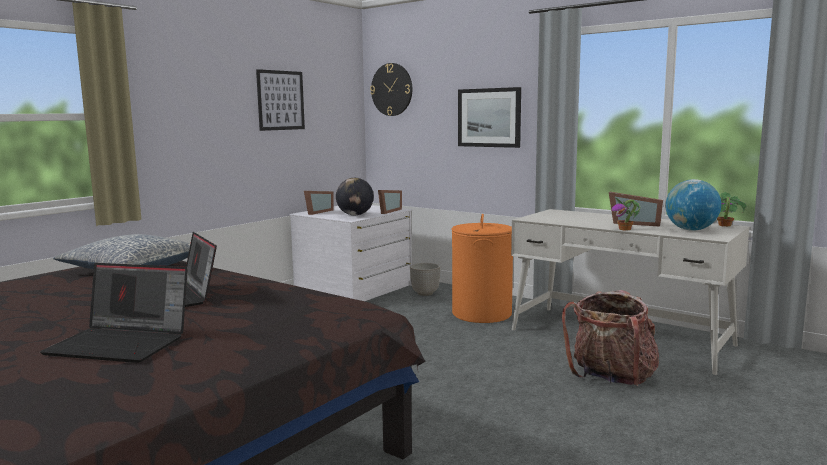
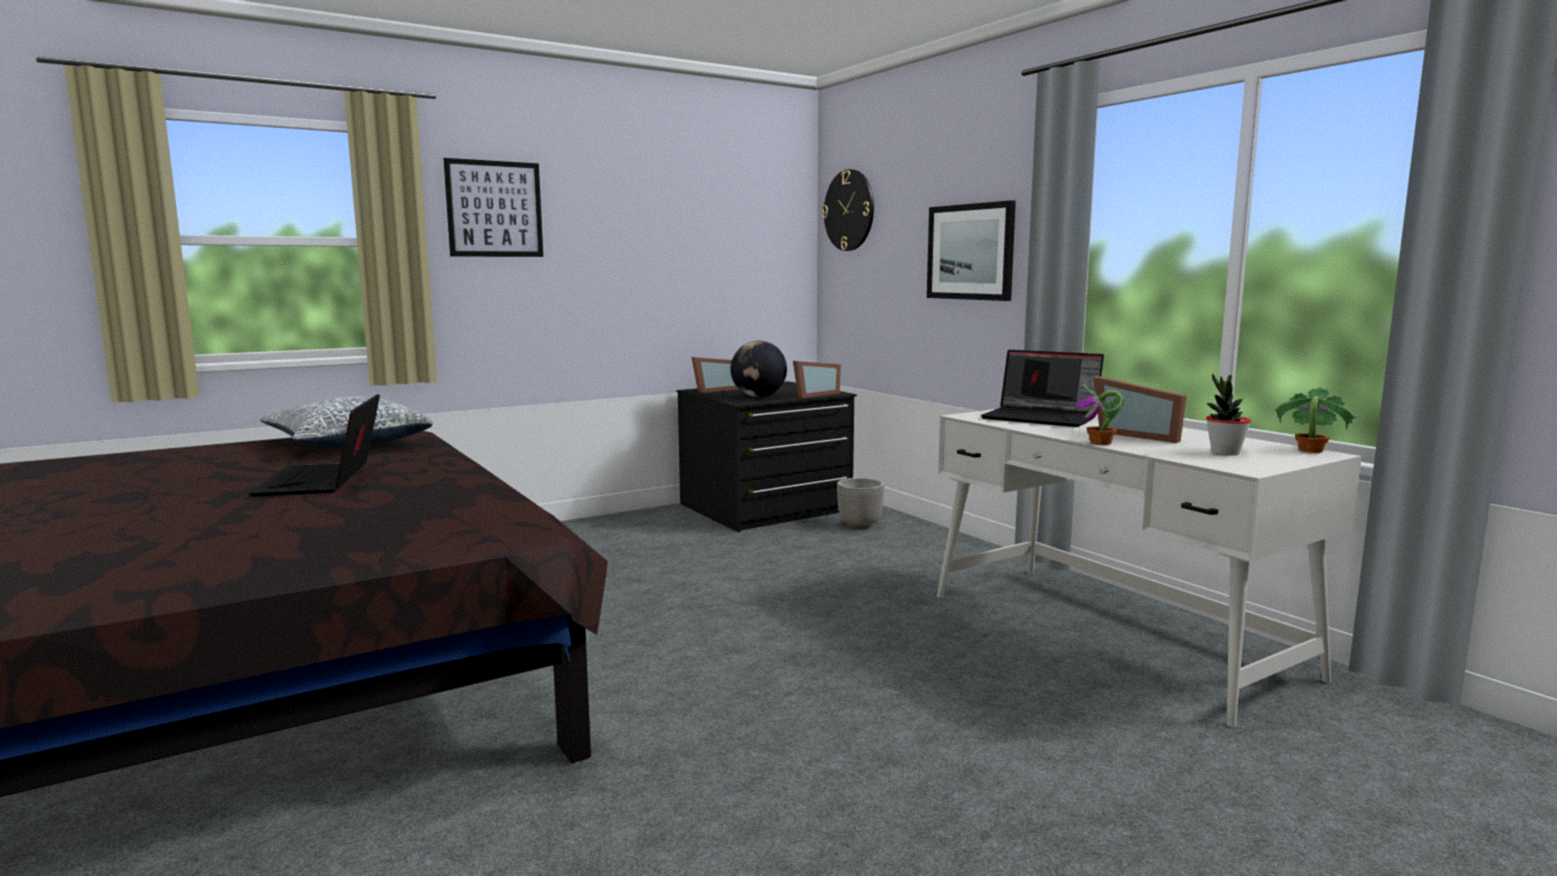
camera: 20 degrees right, 0 degrees up
laptop [40,263,188,363] -> laptop moved to [980,350,1104,427]
picture [256,69,305,131] -> picture moved to [443,158,543,257]
white dresser [290,205,413,301] -> black dresser [676,381,857,532]
orange laundry basket [451,214,513,323] -> none
backpack [562,290,659,386] -> none
globe [665,179,721,231] -> potted plant [1206,374,1251,455]

